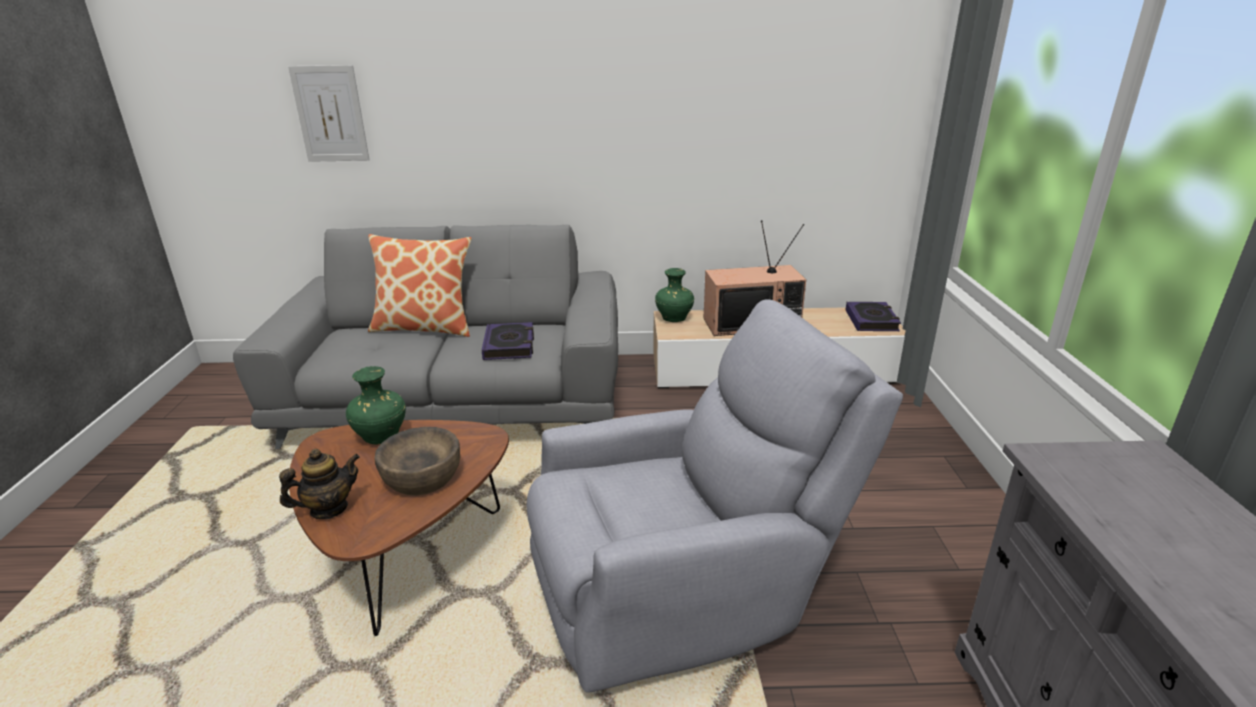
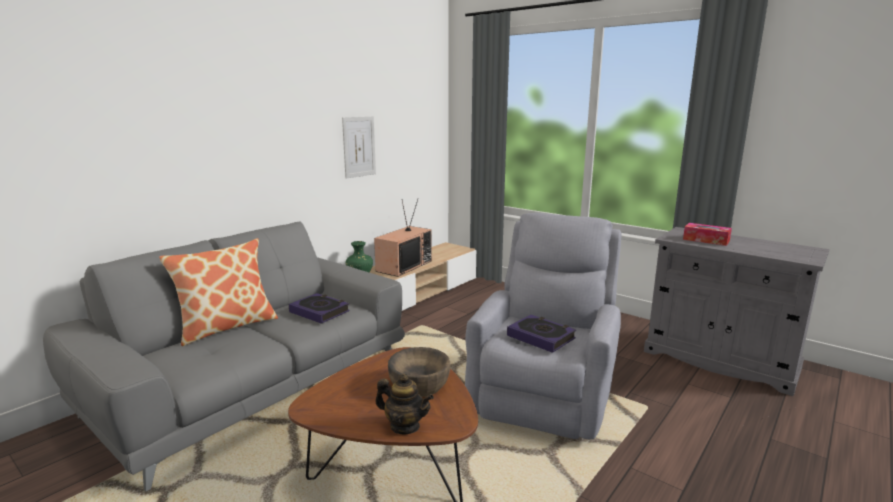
camera: 50 degrees left, 10 degrees down
teapot [279,449,360,519] -> teapot turned 105 degrees clockwise [375,374,434,434]
picture [288,65,369,162] -> picture moved to [342,116,376,179]
green vase [346,366,406,444] -> none
book [846,302,901,331] -> book moved to [507,315,576,353]
none -> tissue box [683,223,732,246]

